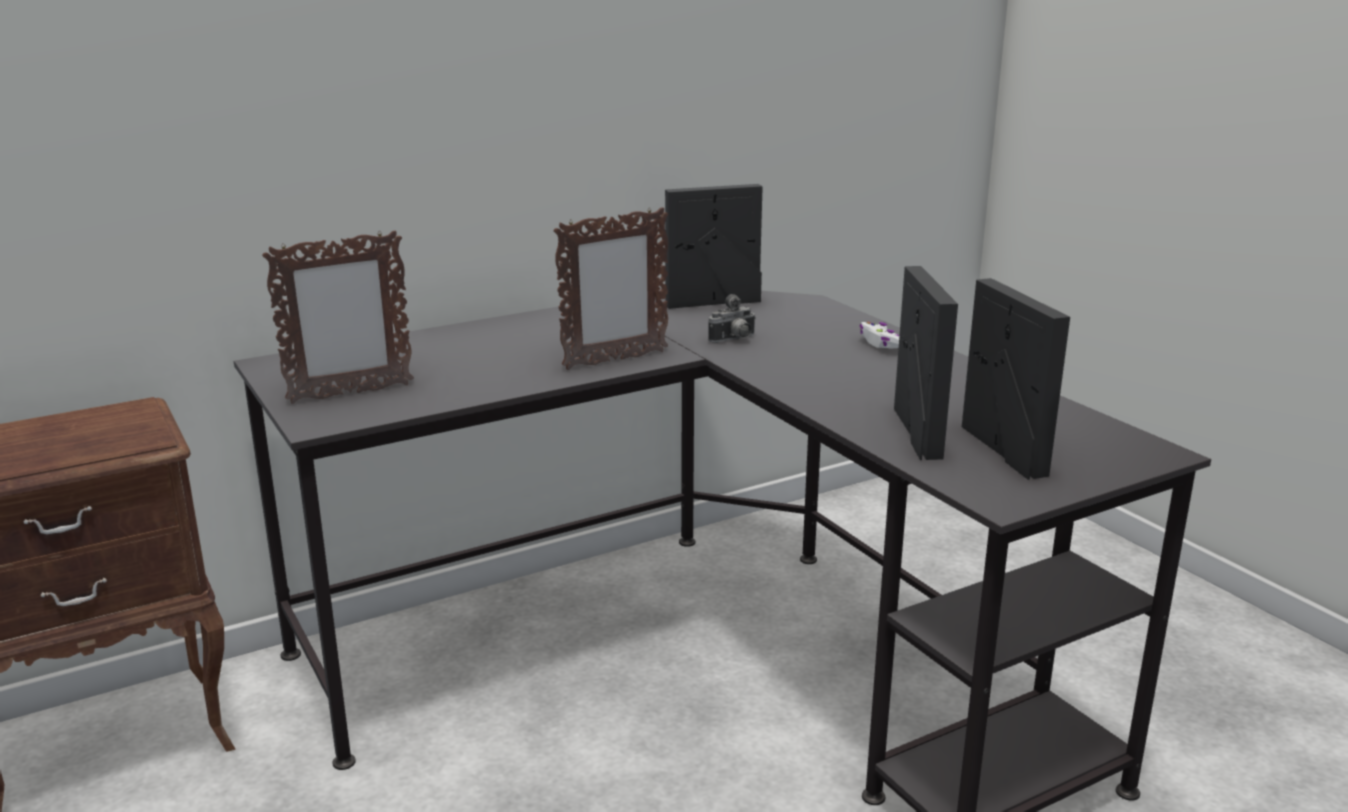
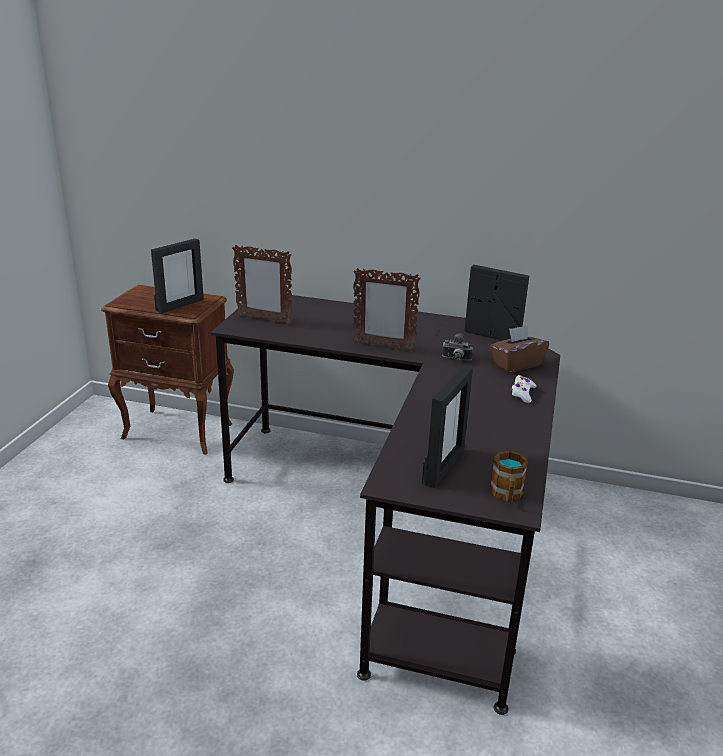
camera: 45 degrees right, 5 degrees up
picture frame [894,266,958,460] -> picture frame moved to [151,239,204,313]
none -> brown tissue box [490,325,549,373]
none -> mug [490,450,528,503]

